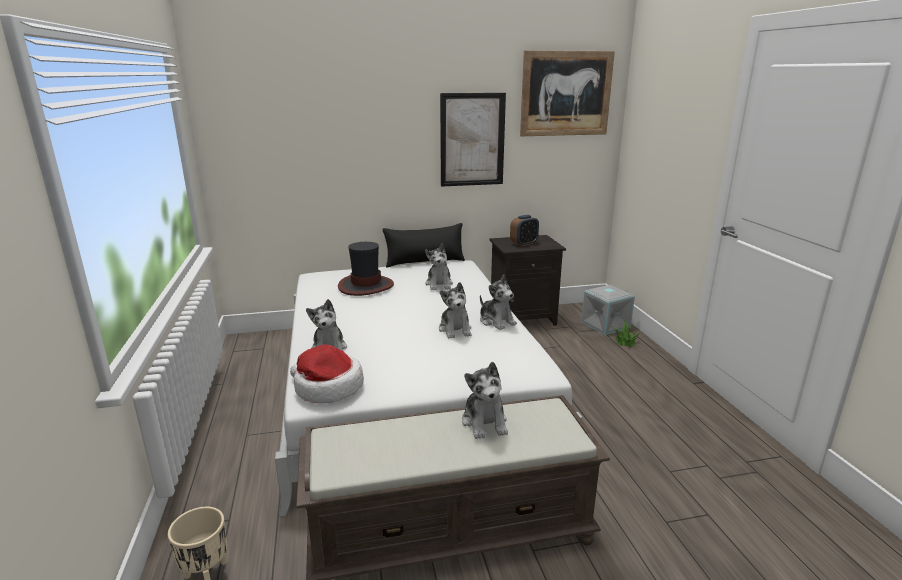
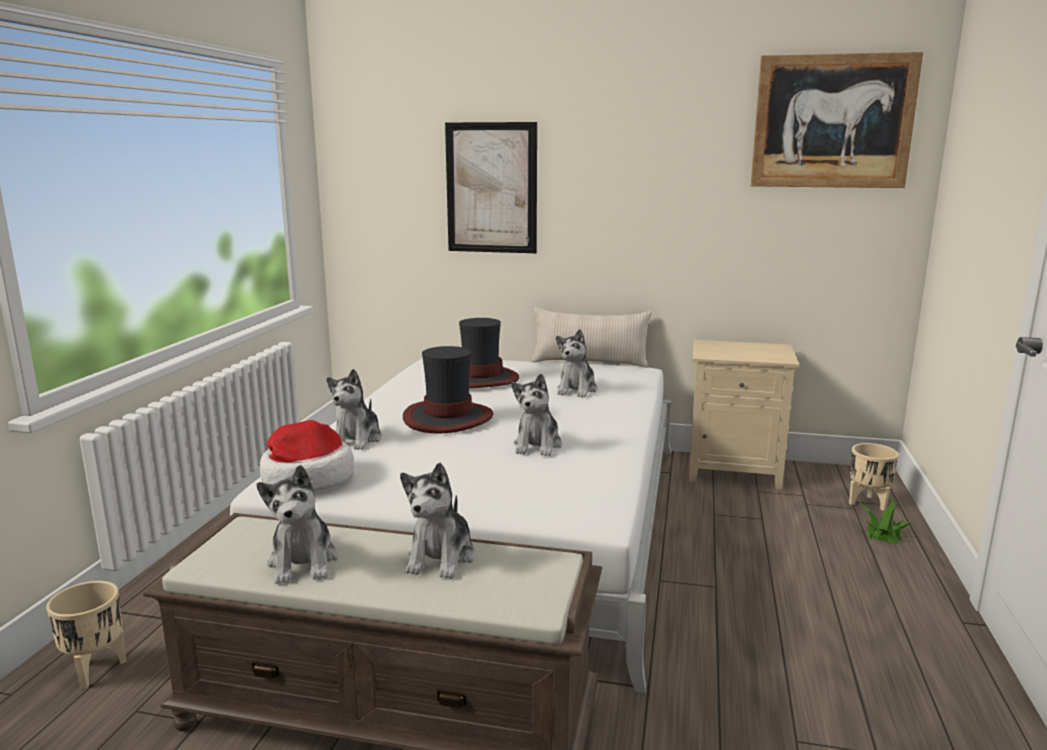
camera: 25 degrees right, 5 degrees down
black pillow [383,223,465,267] -> beige pillow [531,307,652,368]
picture [440,93,506,187] -> picture moved to [445,122,537,253]
plush toy [480,275,517,330] -> plush toy moved to [256,465,338,584]
black nightstand [490,235,566,326] -> beige nightstand [689,340,800,490]
alarm clock [510,215,539,246] -> none
grey storage box [581,285,635,335] -> beige planter [849,443,899,511]
none -> hat [403,346,494,434]

